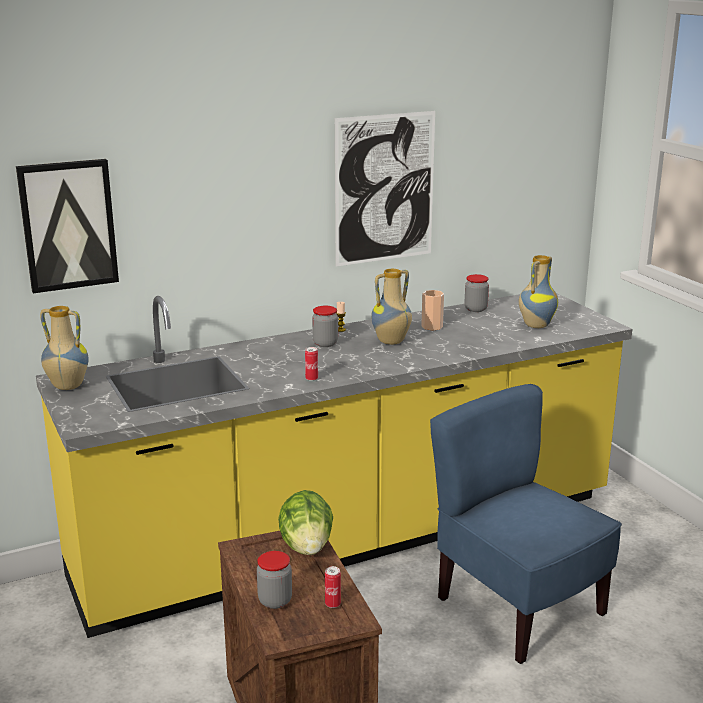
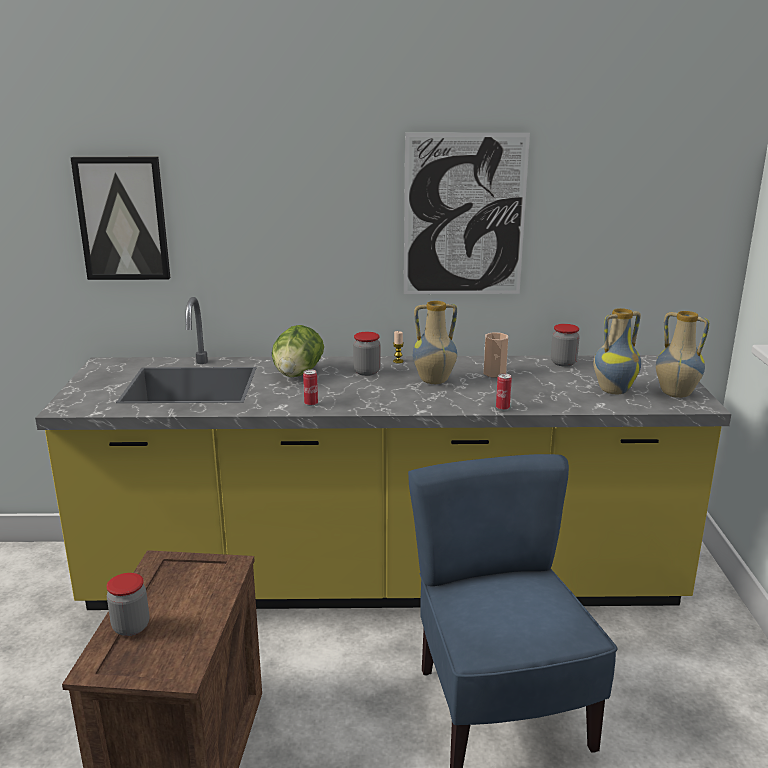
camera: 25 degrees right, 0 degrees up
vase [40,306,89,390] -> vase moved to [656,311,709,398]
lettuce [278,490,333,555] -> lettuce moved to [272,325,324,377]
can [325,566,341,608] -> can moved to [496,373,512,410]

